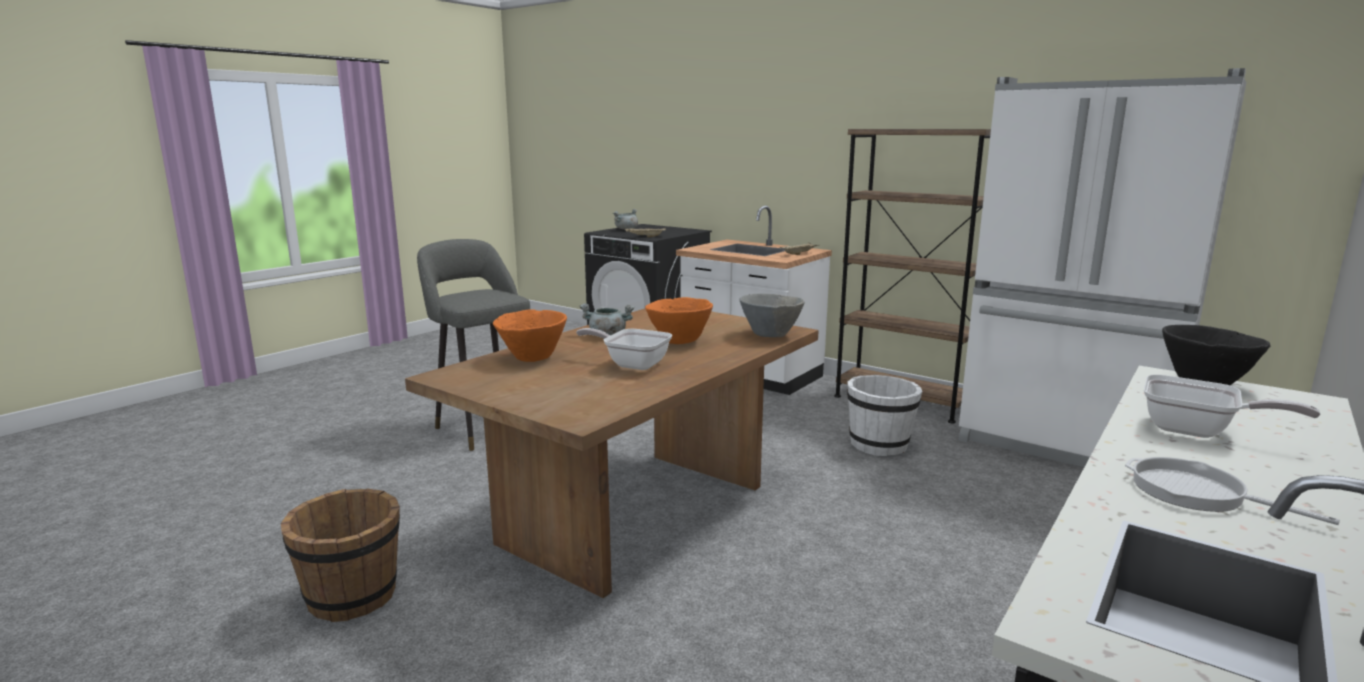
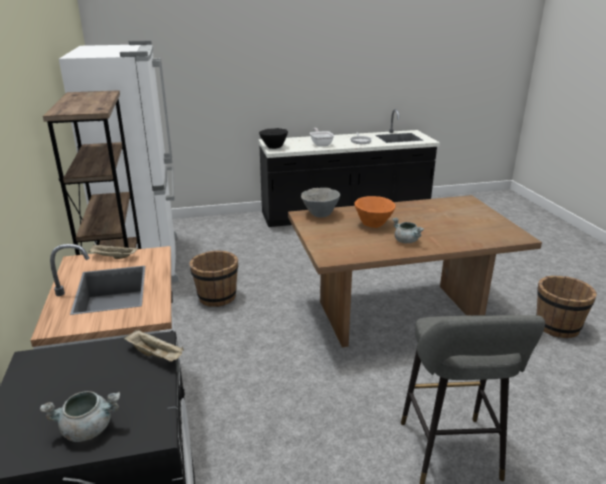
camera: 140 degrees left, 10 degrees up
orange bowl [493,309,567,362] -> none
frying pan [576,328,672,370] -> none
white bucket [847,375,923,456] -> brown bucket [189,251,238,307]

